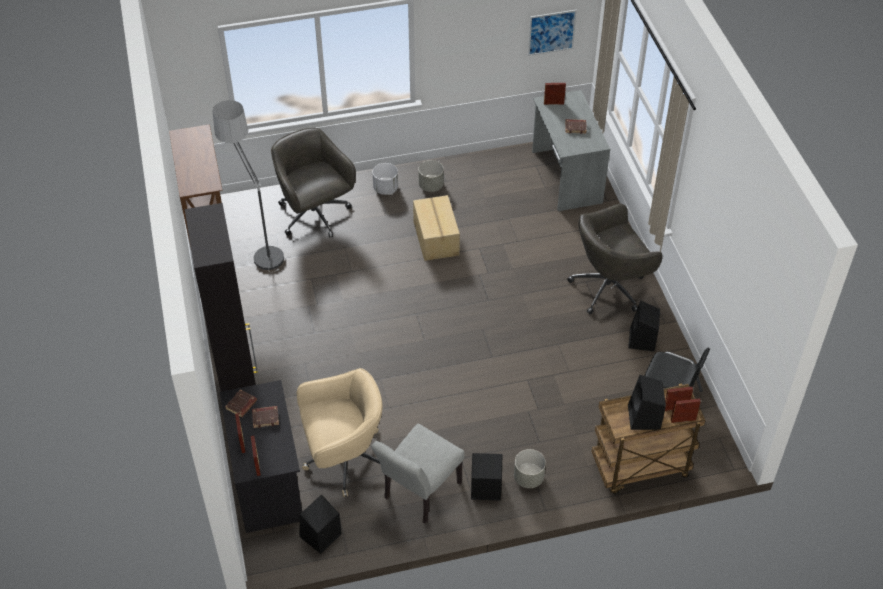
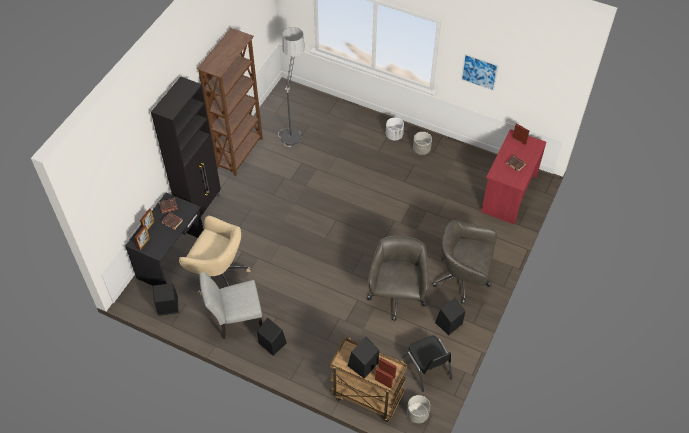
camera: 40 degrees right, 5 degrees up
grey office chair [271,128,356,238] -> grey office chair moved to [367,236,429,321]
cardboard box [413,195,460,261] -> none
grey planter [514,449,546,488] -> grey planter moved to [407,395,430,423]
picture [528,10,577,56] -> picture moved to [461,54,499,91]
grey desk [532,90,610,211] -> red desk [481,129,547,225]

